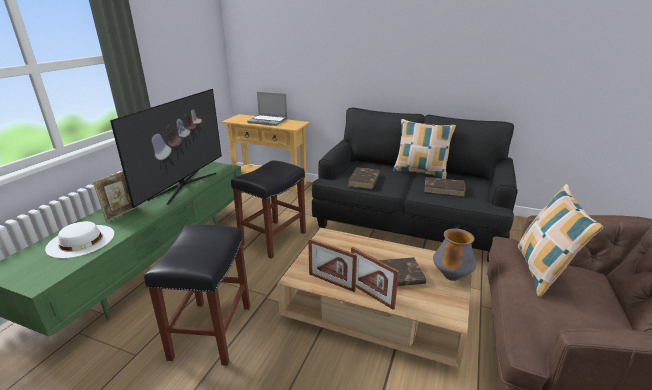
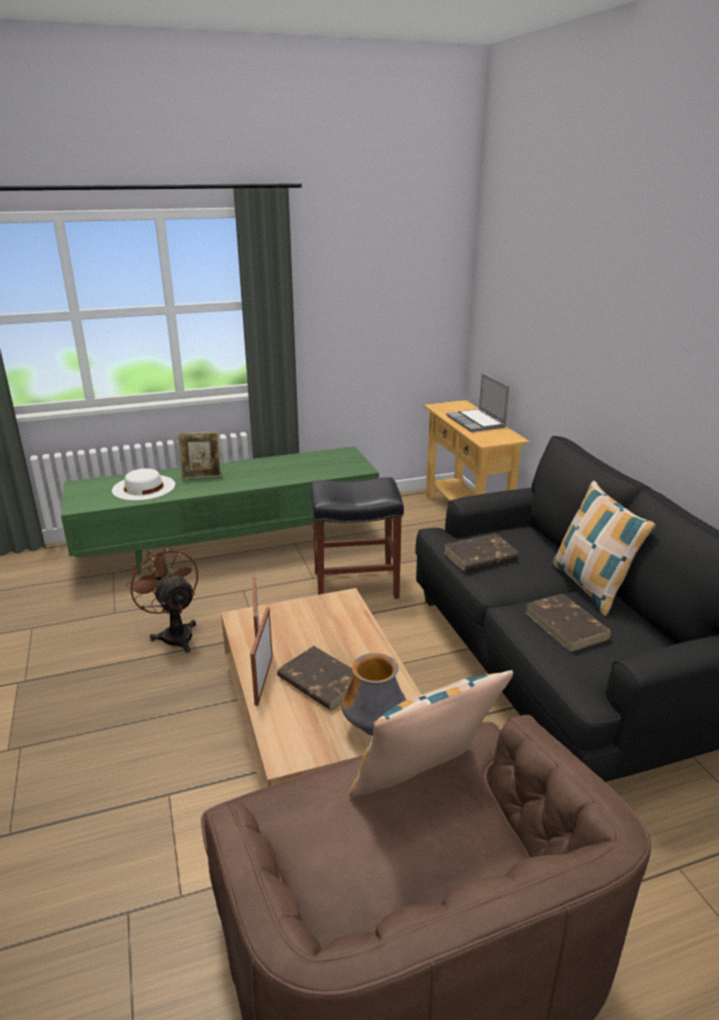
camera: 50 degrees right, 0 degrees up
television [110,89,222,208] -> none
black stool [144,224,250,366] -> brown fan [126,545,198,653]

